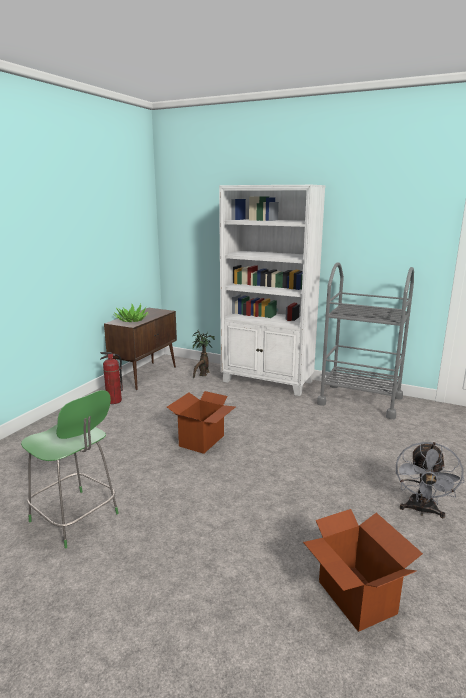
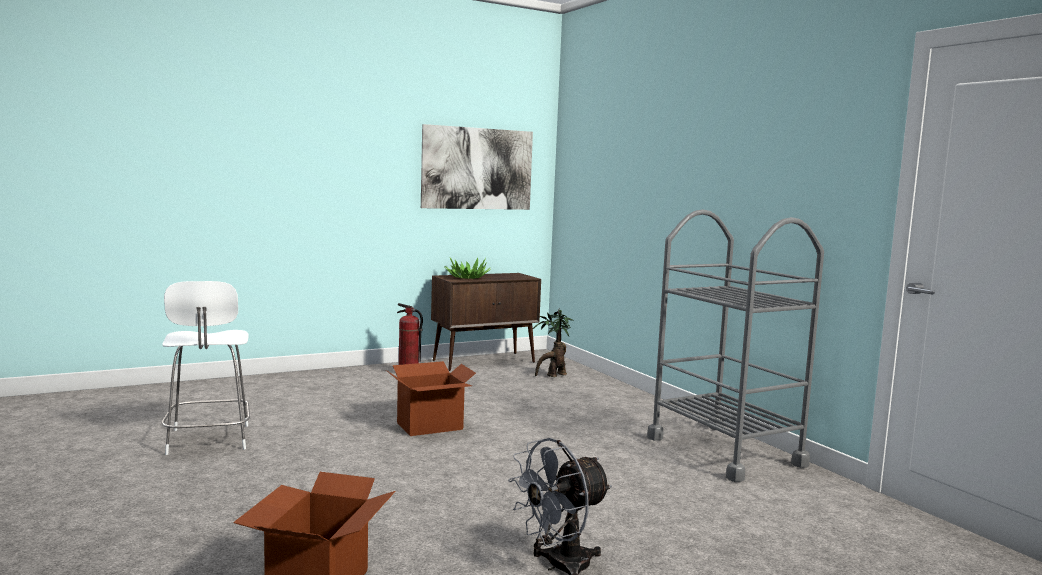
camera: 35 degrees right, 10 degrees down
green chair [21,390,119,548] -> white chair [162,281,250,455]
white bookcase [219,185,326,396] -> none
none -> picture [421,124,533,210]

